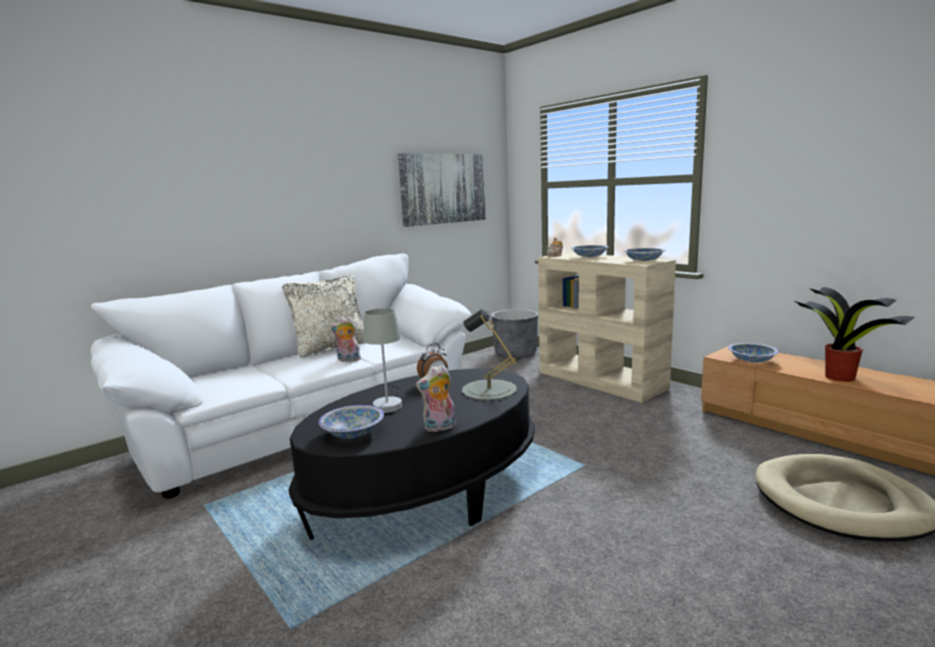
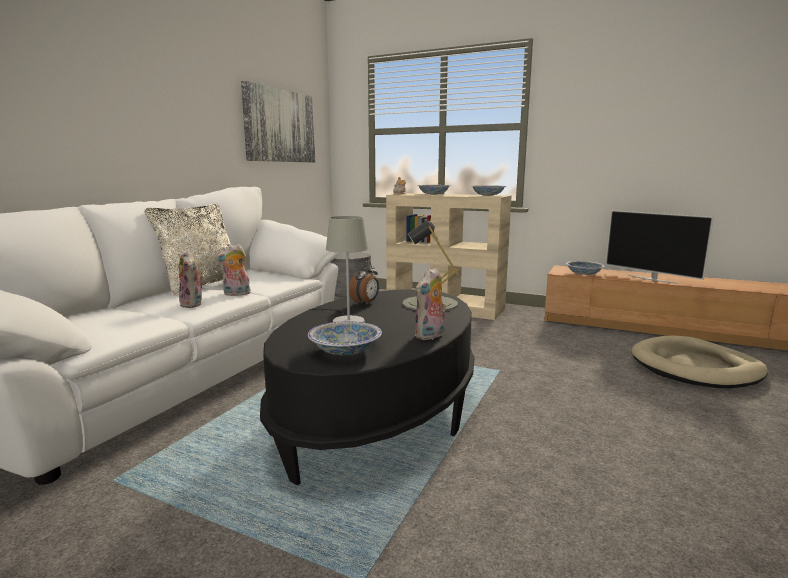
camera: 25 degrees left, 0 degrees up
potted plant [795,287,915,382] -> television [605,210,714,284]
none -> plush toy [179,249,204,308]

